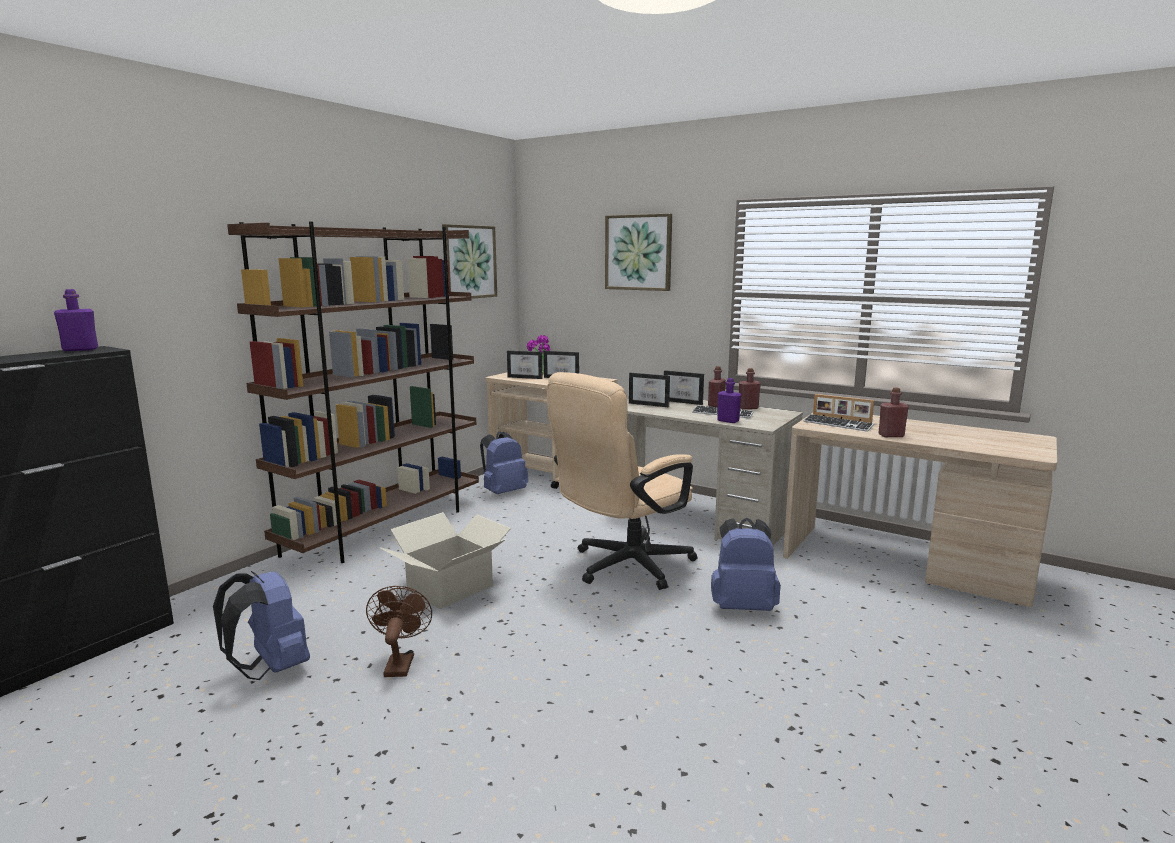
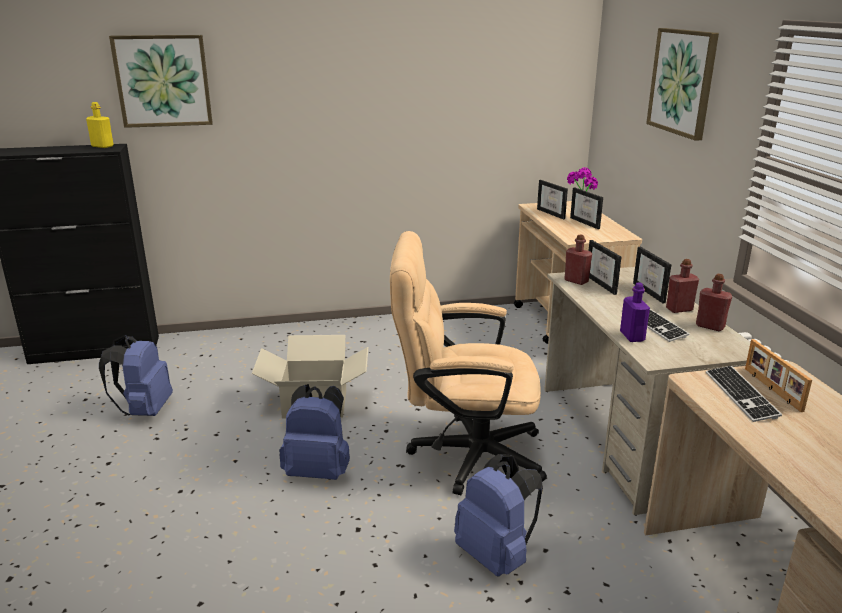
camera: 45 degrees right, 10 degrees up
purple bottle [54,289,98,351] -> yellow bottle [86,102,114,148]
brown bookcase [227,222,479,563] -> none
brown fan [366,586,432,677] -> none
picture [442,224,497,299] -> picture moved to [109,35,213,128]
blue backpack [480,431,528,494] -> blue backpack moved to [279,384,350,480]
red bottle [878,388,909,437] -> red bottle moved to [564,234,592,285]

